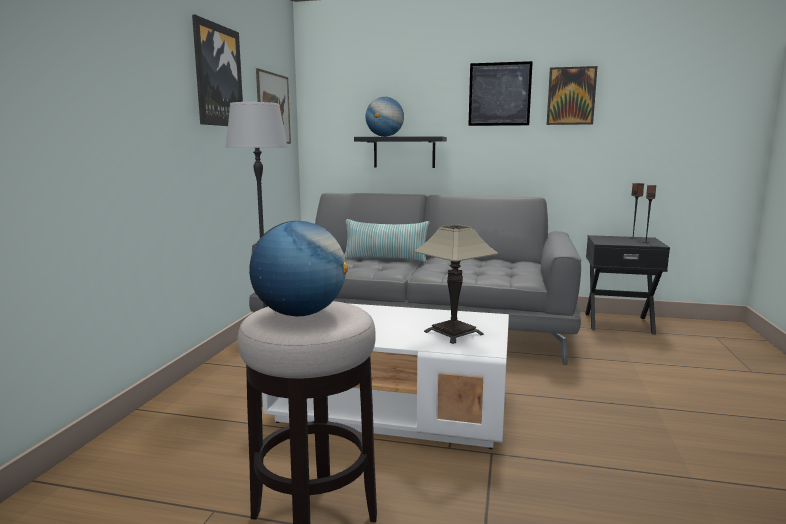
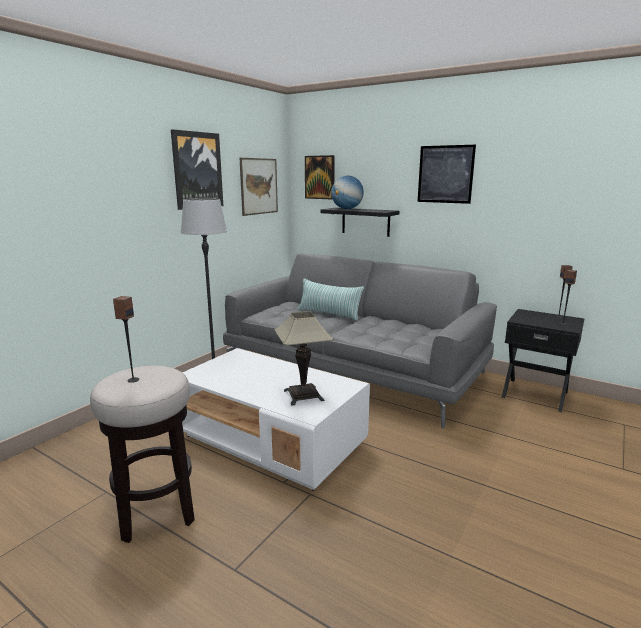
camera: 20 degrees right, 5 degrees up
globe [249,221,348,317] -> speaker [113,296,139,383]
picture [547,66,598,125] -> picture moved to [305,155,335,200]

